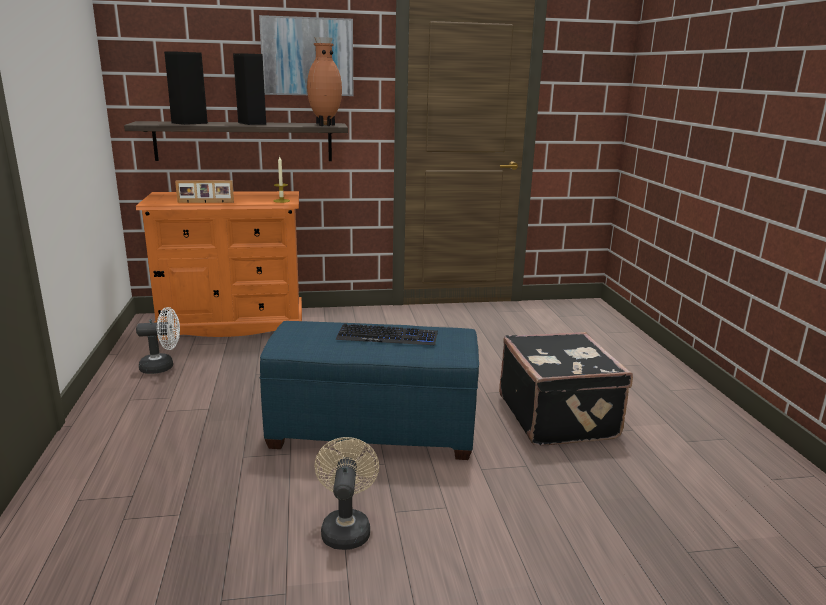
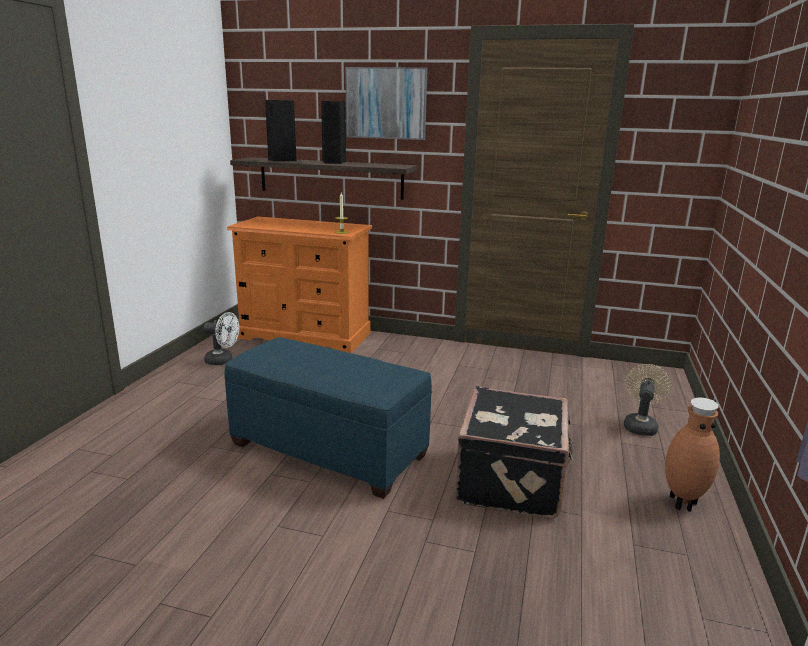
camera: 25 degrees right, 0 degrees up
picture frame [175,180,234,203] -> none
brown vase [307,37,342,126] -> brown vase moved to [665,398,720,512]
beige fan [315,437,379,550] -> beige fan moved to [624,364,671,436]
keyboard [336,323,438,345] -> none

